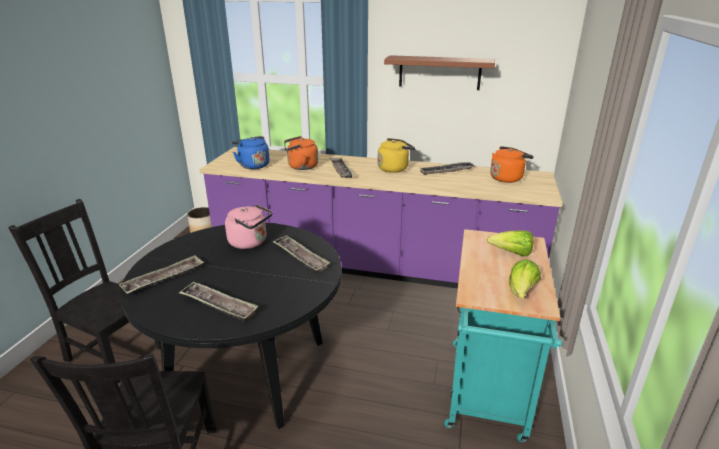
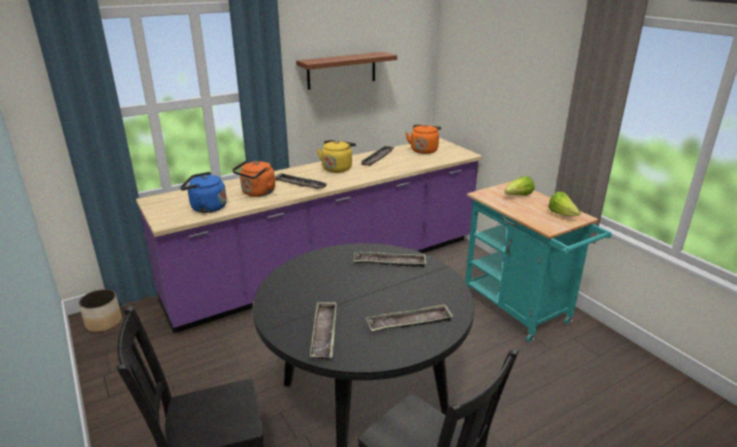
camera: 45 degrees left, 0 degrees up
pink kettle [225,204,272,249] -> none

